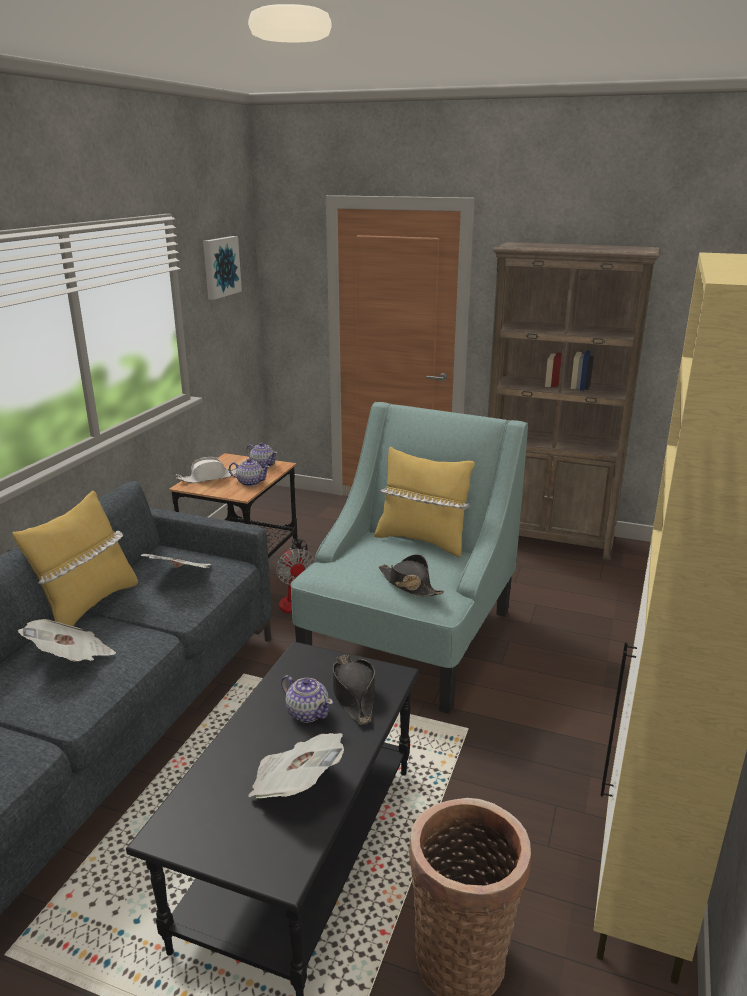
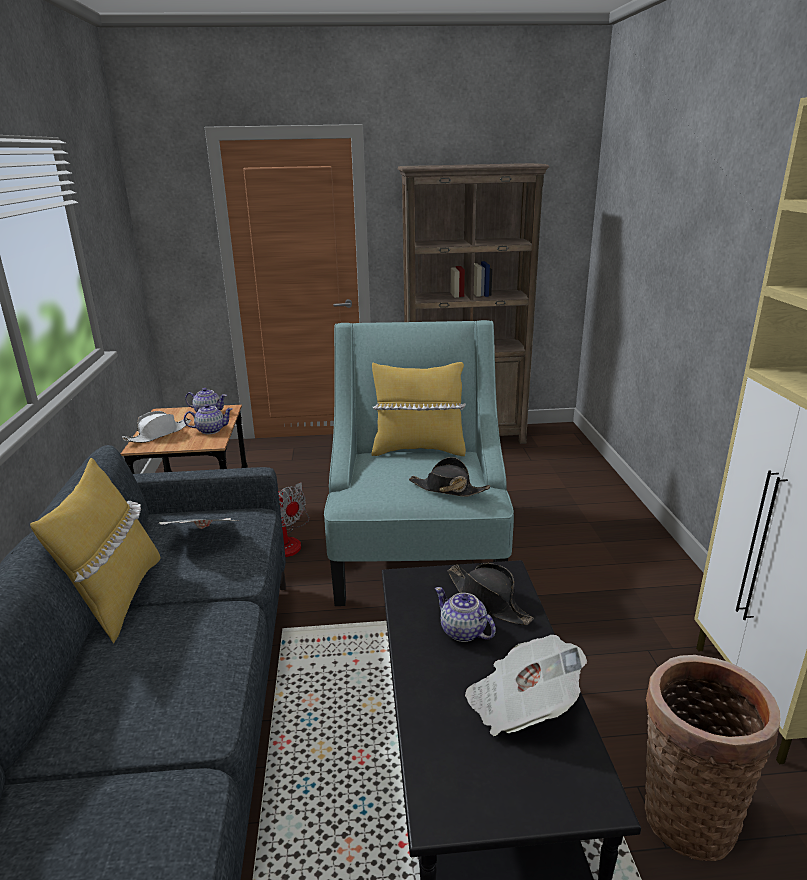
camera: 25 degrees left, 0 degrees up
newspaper [18,619,116,662] -> none
picture [203,236,242,300] -> none
teapot [281,675,333,723] -> teapot turned 150 degrees counterclockwise [435,587,496,642]

